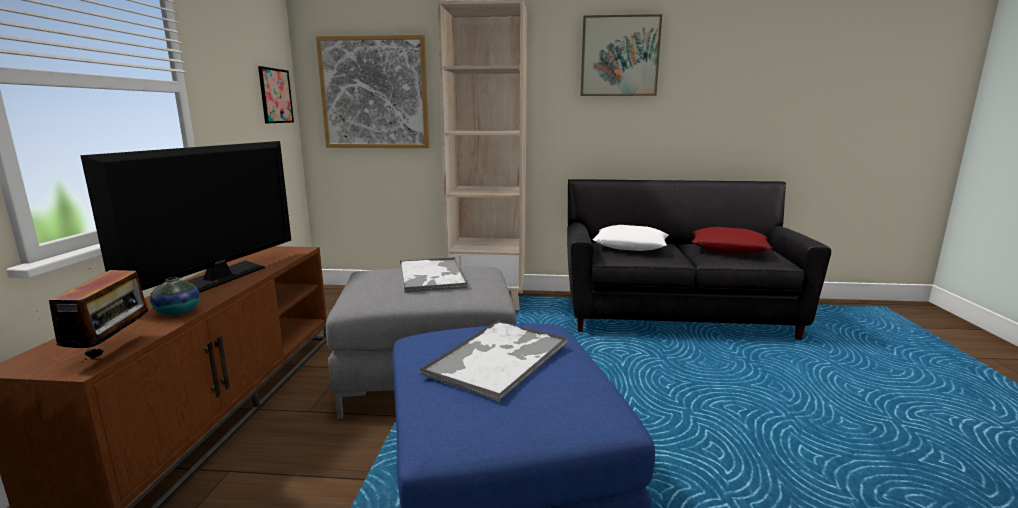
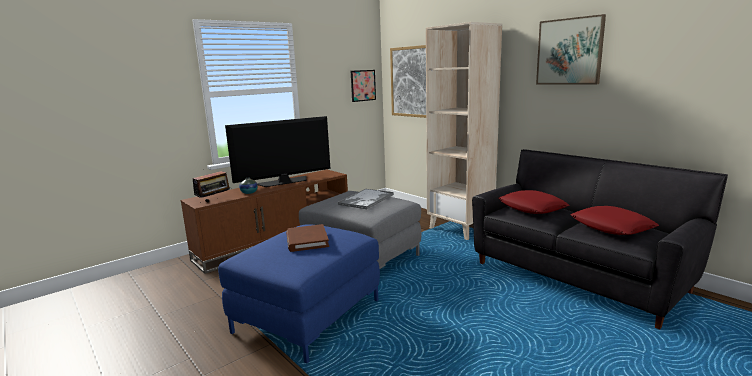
camera: 45 degrees right, 0 degrees up
tray [420,320,567,402] -> brown book [286,224,329,252]
white pillow [592,225,669,251] -> red pillow [499,190,569,214]

